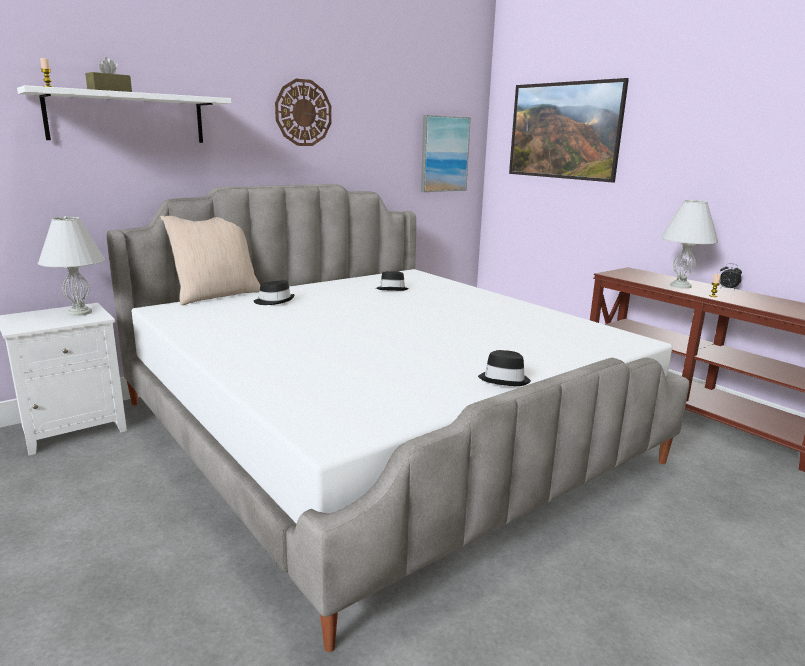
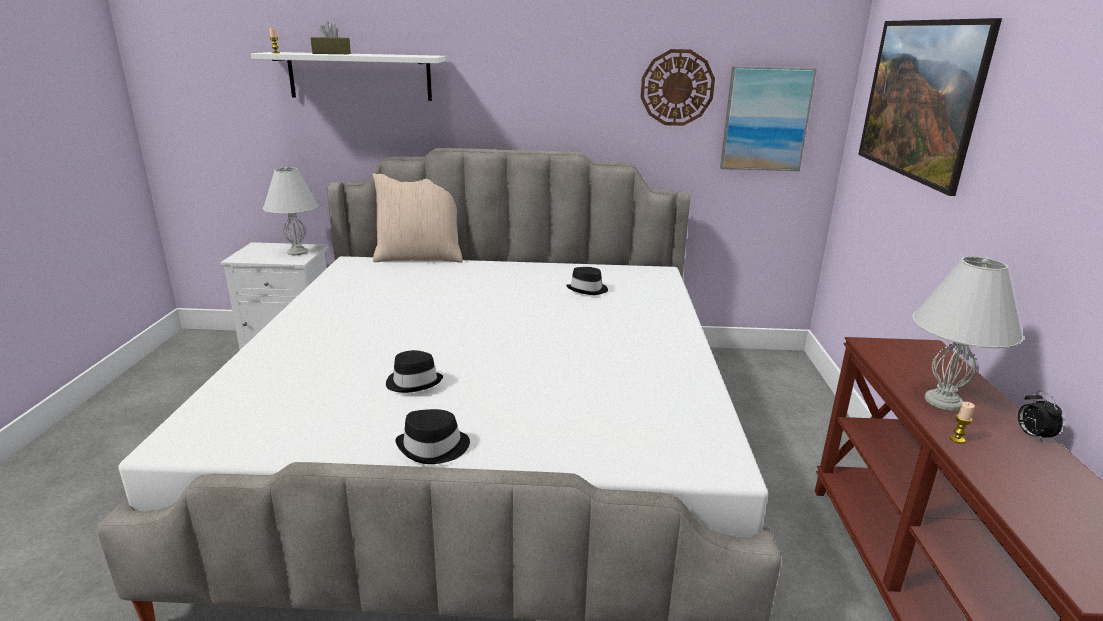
camera: 40 degrees right, 5 degrees up
black hat [254,280,295,305] -> black hat moved to [386,350,443,393]
wall clock [275,79,332,146] -> wall clock moved to [641,49,715,126]

